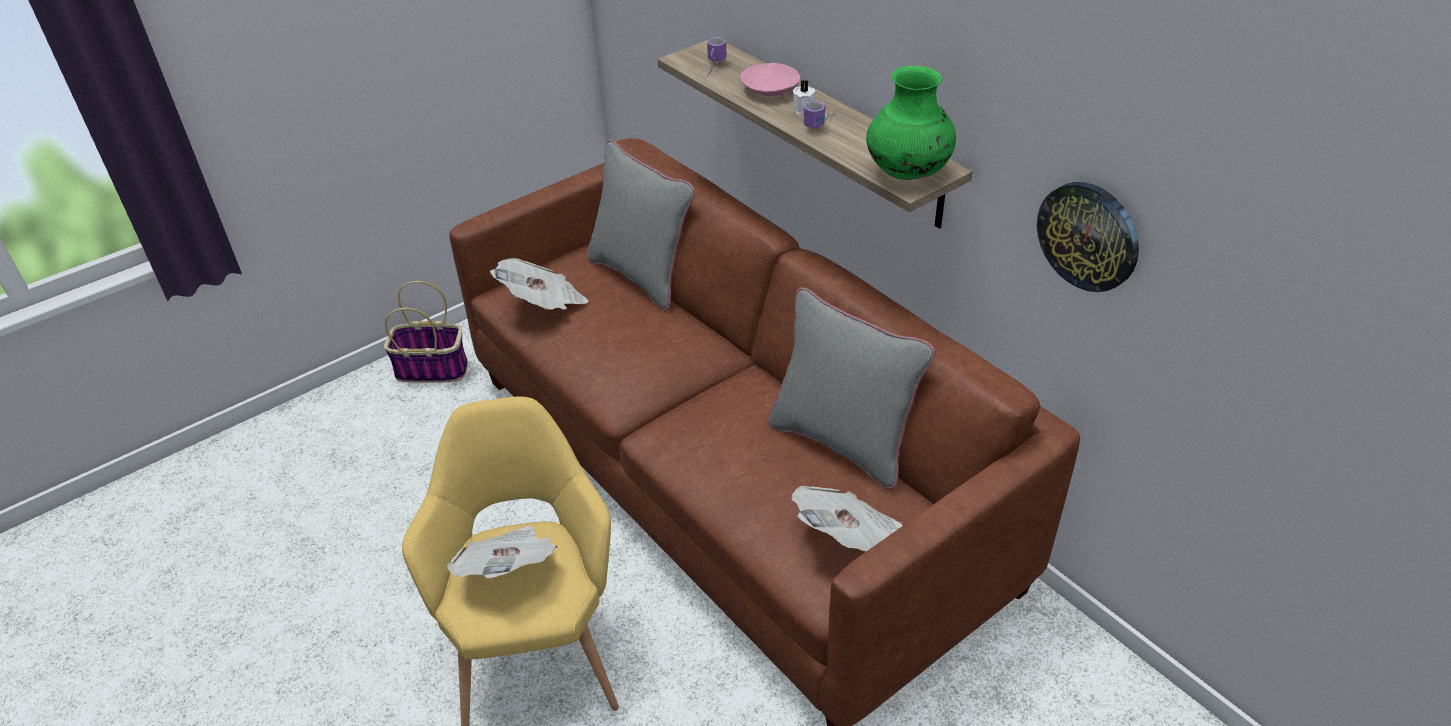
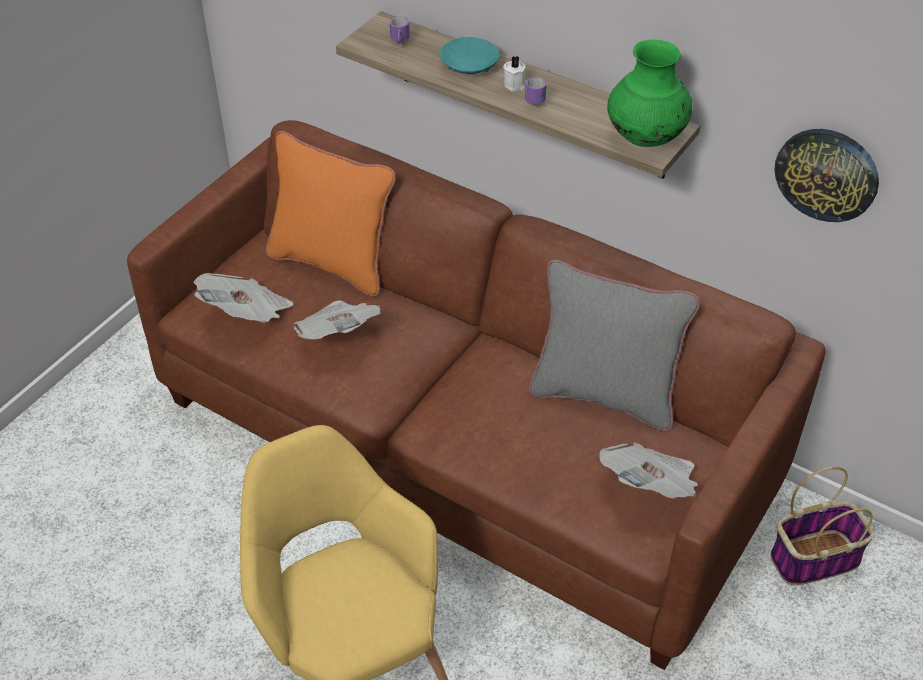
camera: 20 degrees left, 5 degrees up
basket [384,281,468,383] -> basket moved to [770,467,875,585]
newspaper [447,526,558,579] -> newspaper moved to [294,300,381,339]
grey pillow [587,140,695,311] -> orange pillow [266,131,396,297]
pink bowl [740,63,800,96] -> turquoise bowl [439,37,500,74]

